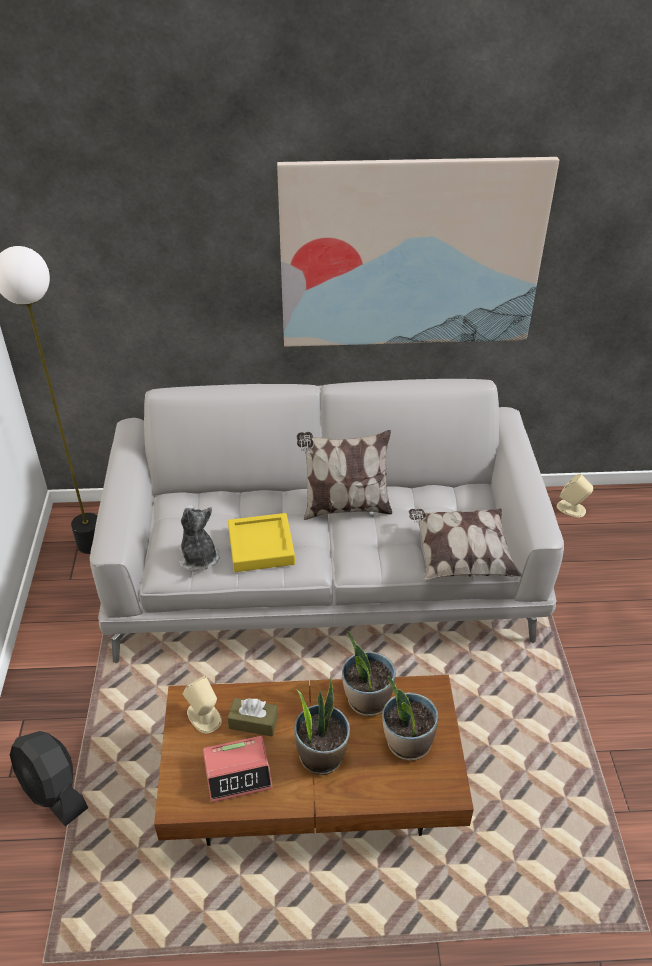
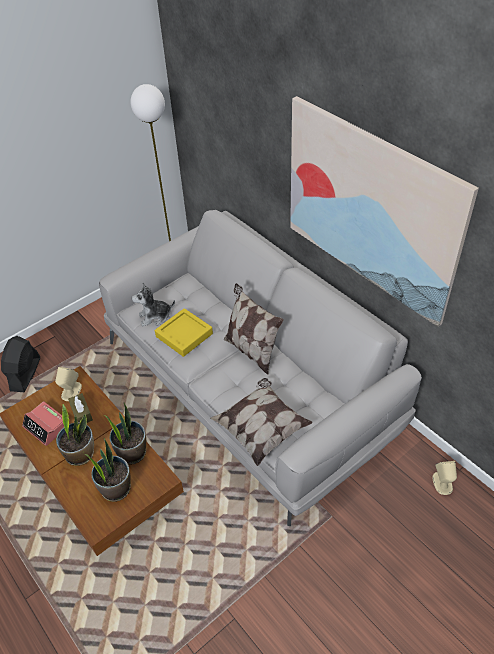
camera: 55 degrees right, 5 degrees up
plush toy [178,505,220,572] -> plush toy turned 135 degrees counterclockwise [131,283,175,326]

